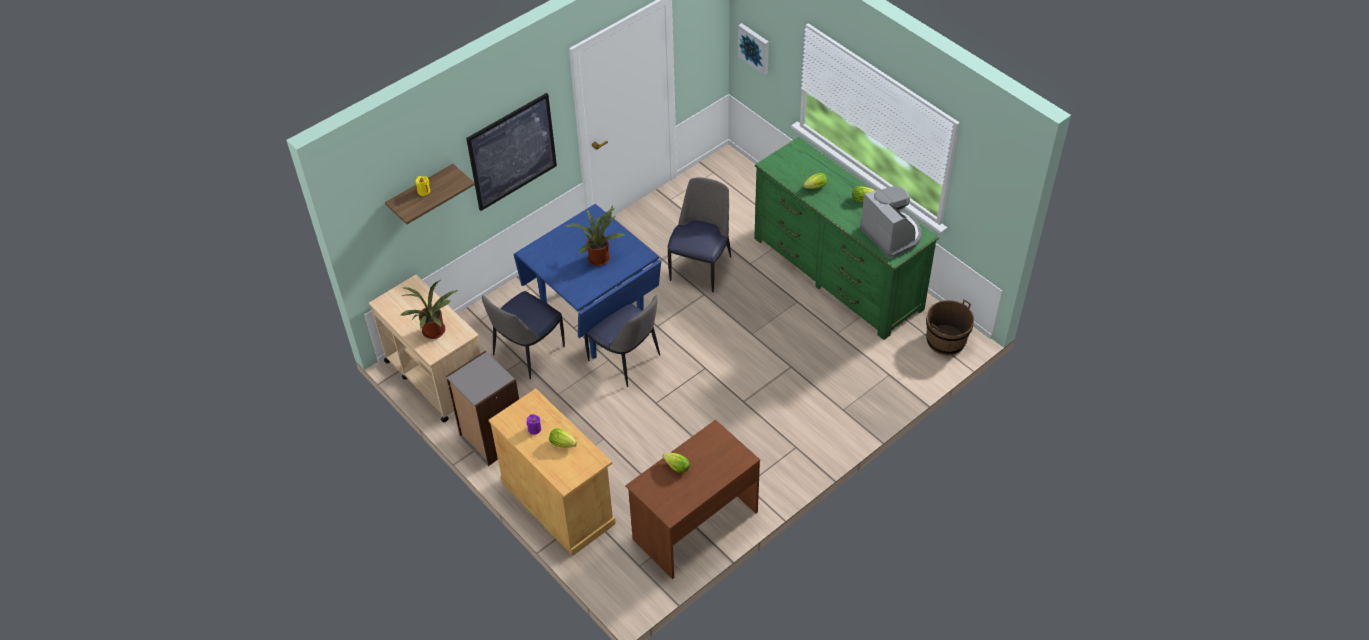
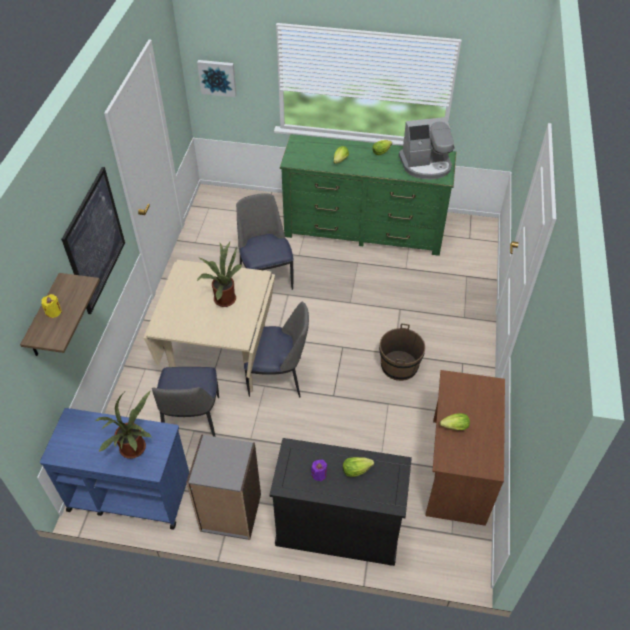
camera: 40 degrees left, 0 degrees up
beige cart [369,274,480,422] -> blue cart [40,408,189,530]
beige cabinet [489,388,616,556] -> black cabinet [270,438,412,566]
blue dining table [513,204,661,359] -> beige dining table [144,260,275,393]
coffee machine [860,186,922,258] -> coffee machine turned 150 degrees clockwise [399,117,454,180]
brown bucket [926,299,974,355] -> brown bucket moved to [379,324,425,381]

